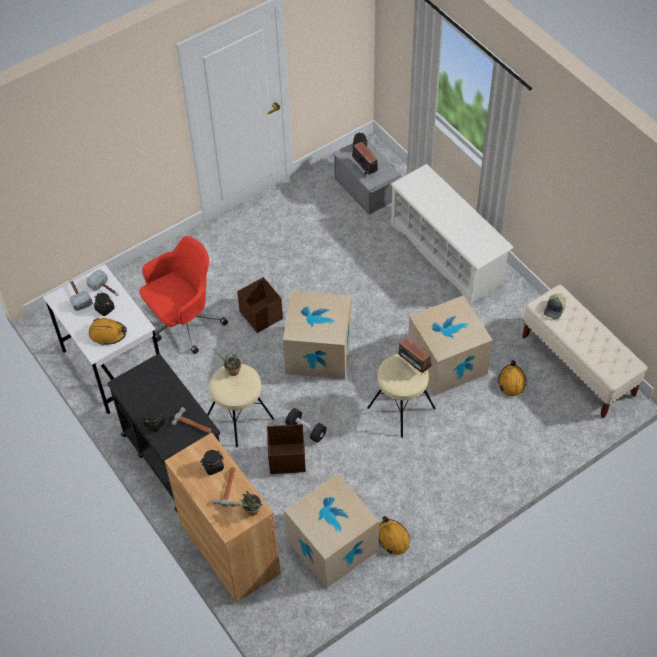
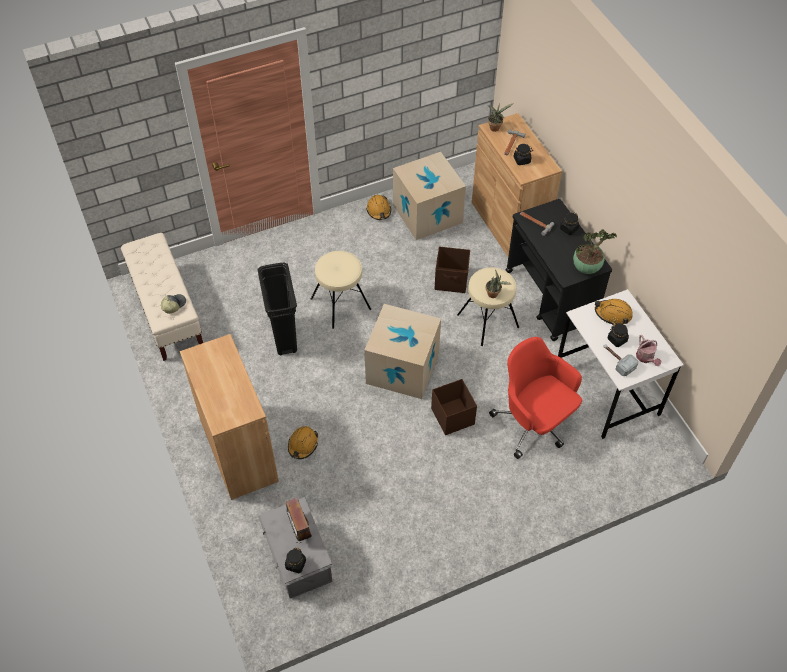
camera: 170 degrees left, 0 degrees up
hammer [69,279,93,311] -> watering can [636,335,661,366]
red office chair [139,236,228,354] -> red office chair turned 75 degrees clockwise [489,337,582,459]
black dumbbell [285,408,327,443] -> none
white shoe rack [391,164,513,306] -> brown cabinet [180,334,279,500]
radio [398,337,432,375] -> none
cardboard box [408,295,493,396] -> black trash can [257,262,297,356]
orange hard hat [498,360,527,396] -> orange hard hat moved to [288,426,318,459]
none -> potted plant [573,229,617,274]

